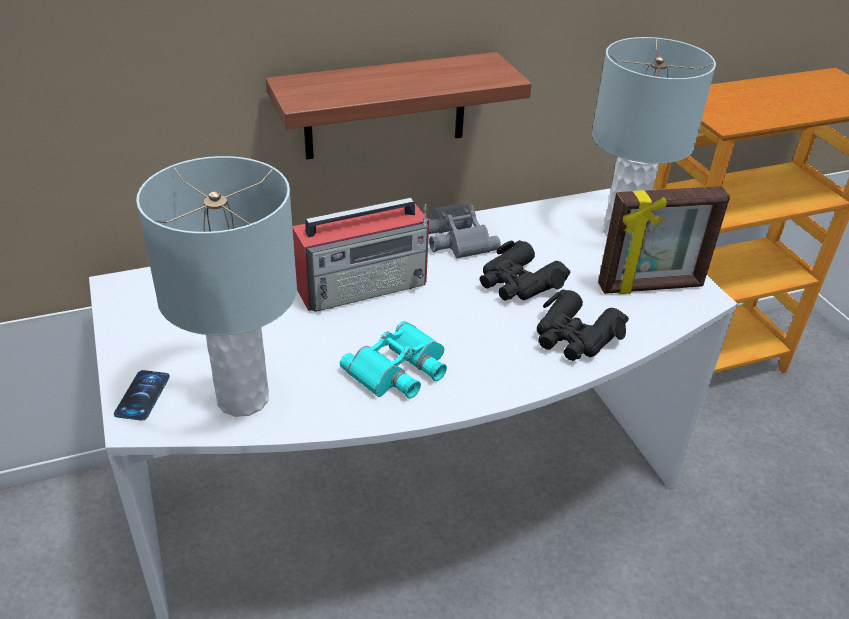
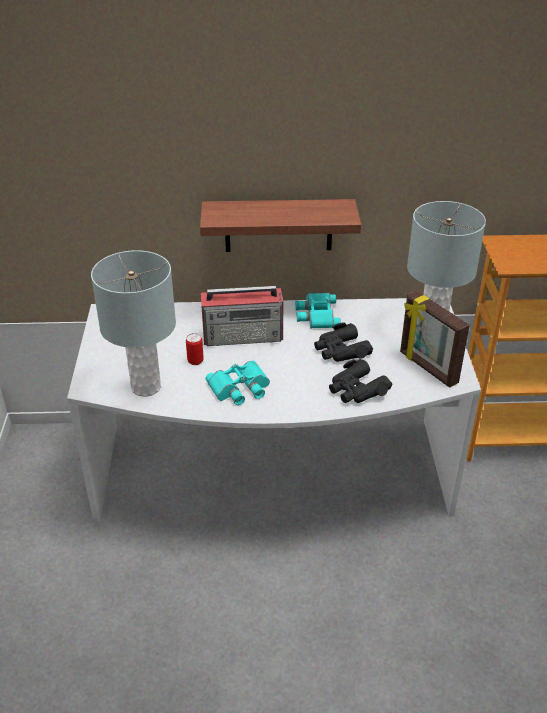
camera: 20 degrees right, 0 degrees up
phone [114,370,170,421] -> none
grey binoculars [429,202,501,259] -> turquoise binoculars [295,293,341,329]
picture frame [598,186,730,294] -> picture frame turned 45 degrees clockwise [400,291,470,388]
none -> can [186,333,204,365]

